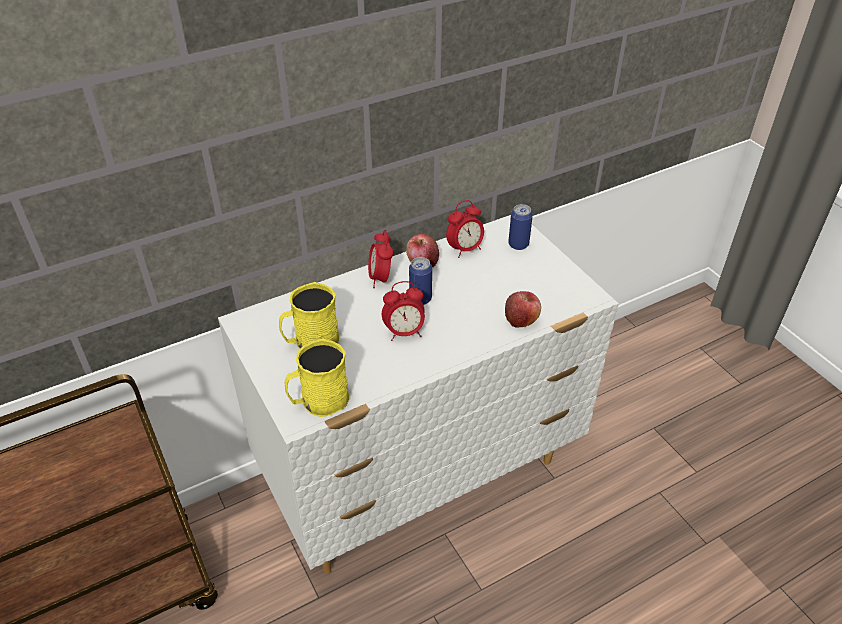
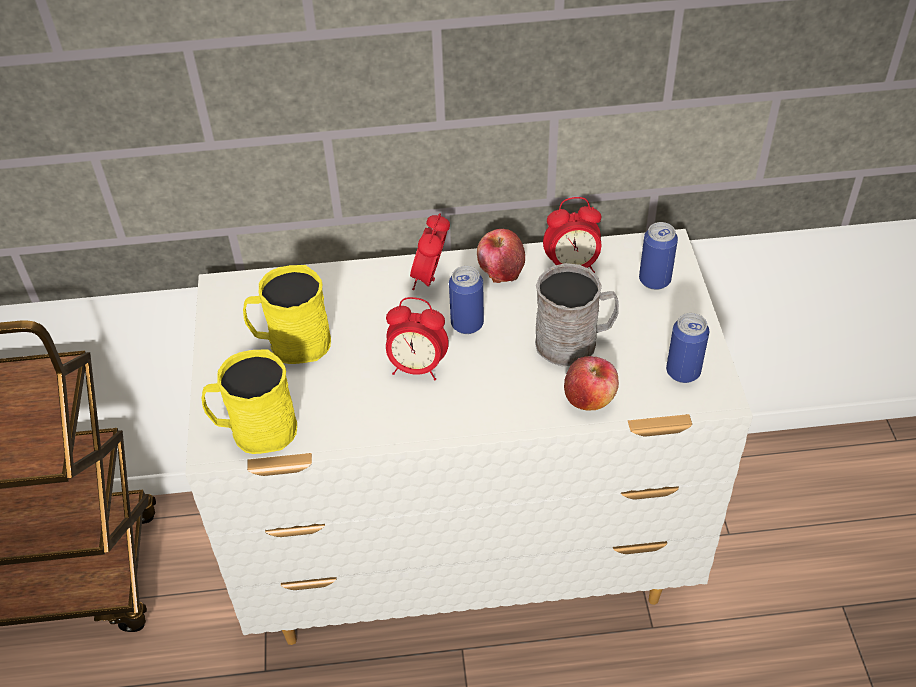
camera: 25 degrees right, 5 degrees up
none -> grey mug [535,263,619,366]
none -> can [666,313,709,383]

